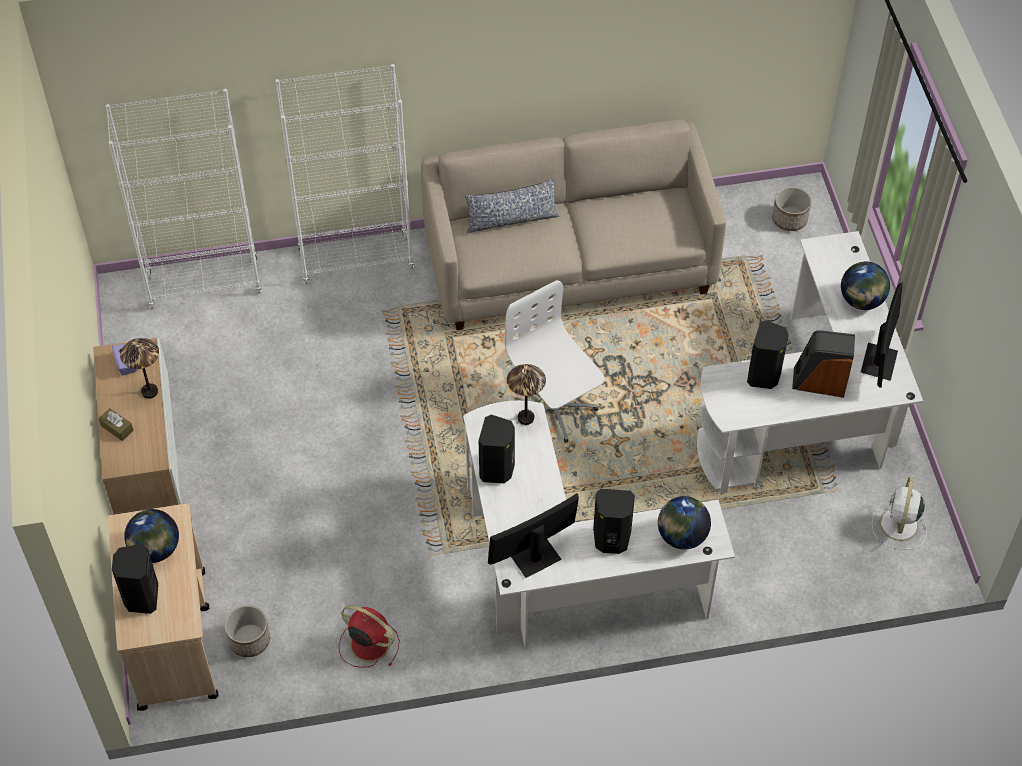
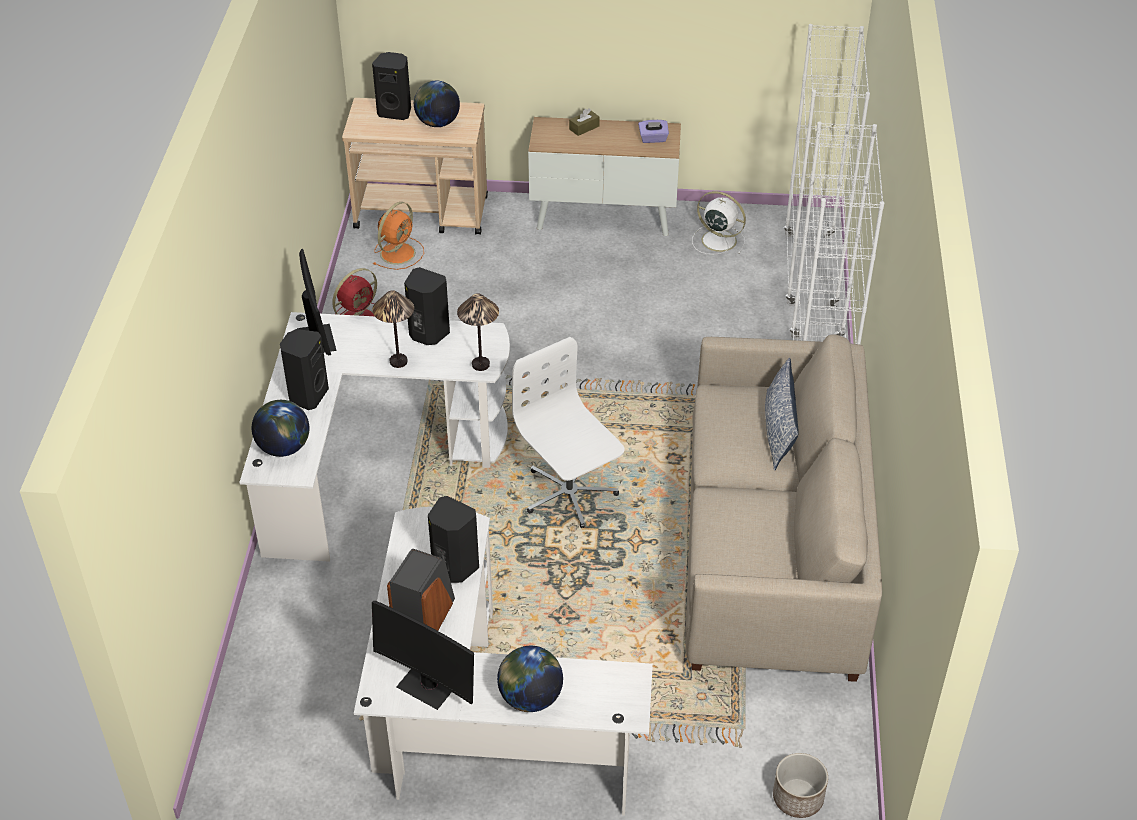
camera: 105 degrees right, 10 degrees down
table lamp [120,338,159,399] -> table lamp moved to [372,290,414,368]
planter [224,605,270,657] -> orange fan [373,202,424,270]
white office chair [505,280,605,443] -> white office chair turned 105 degrees counterclockwise [512,337,624,528]
white fan [872,477,927,550] -> white fan moved to [692,191,746,255]

